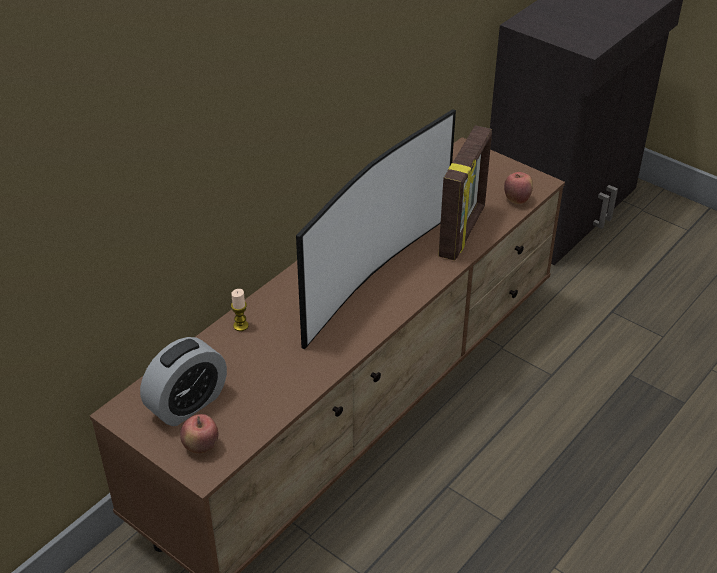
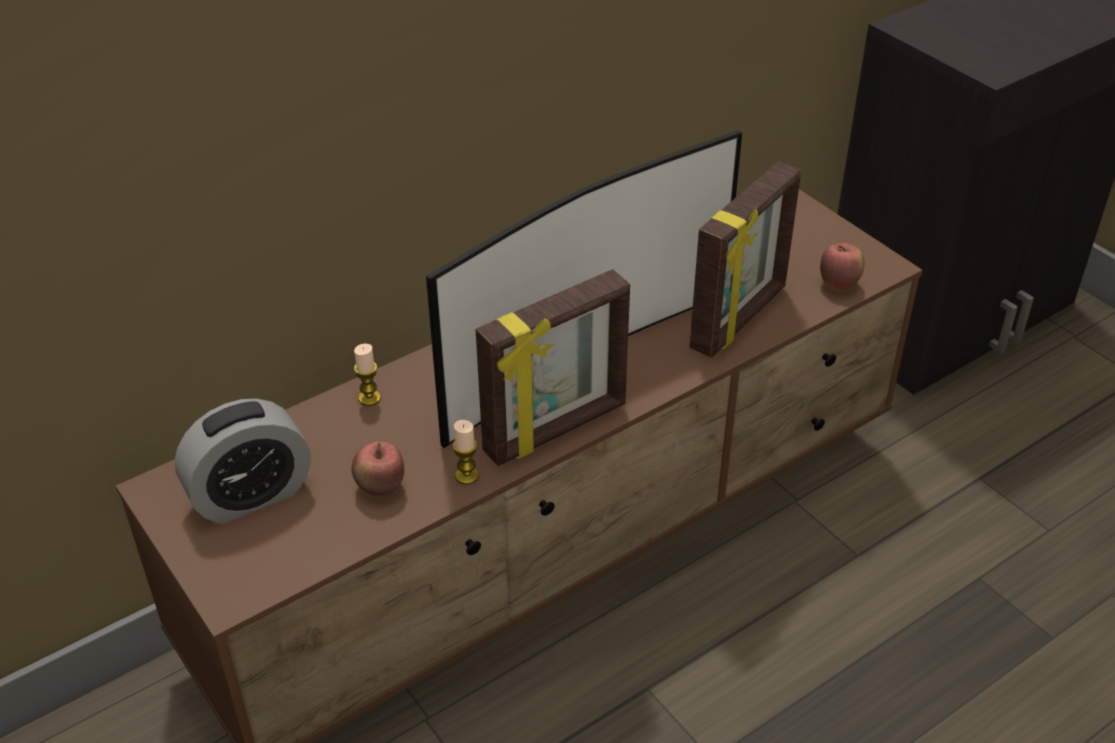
camera: 15 degrees right, 0 degrees up
apple [180,414,218,453] -> apple moved to [352,442,404,496]
none -> candle [453,420,479,485]
none -> picture frame [476,269,630,466]

